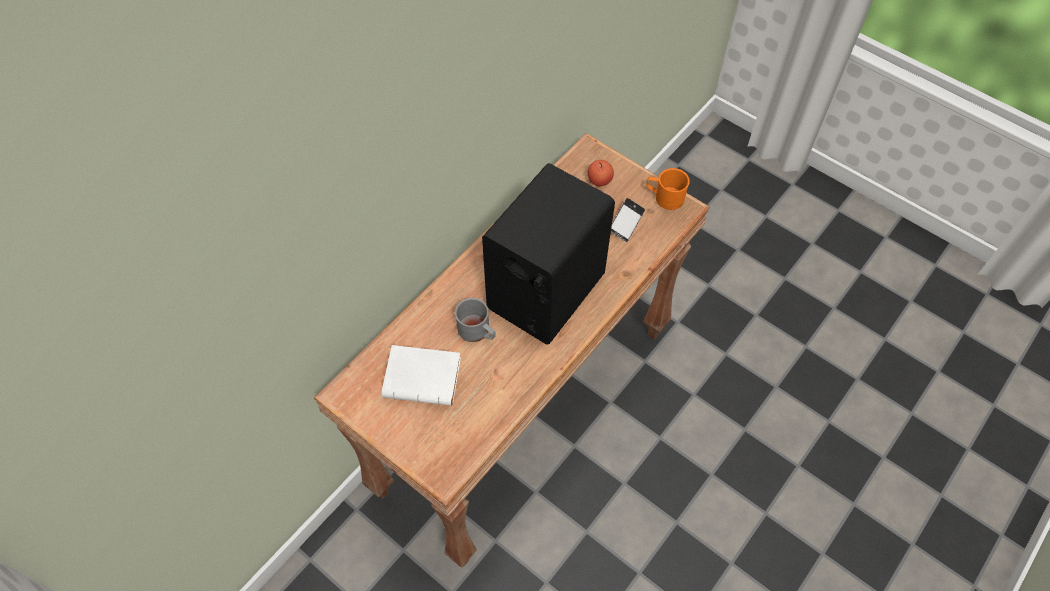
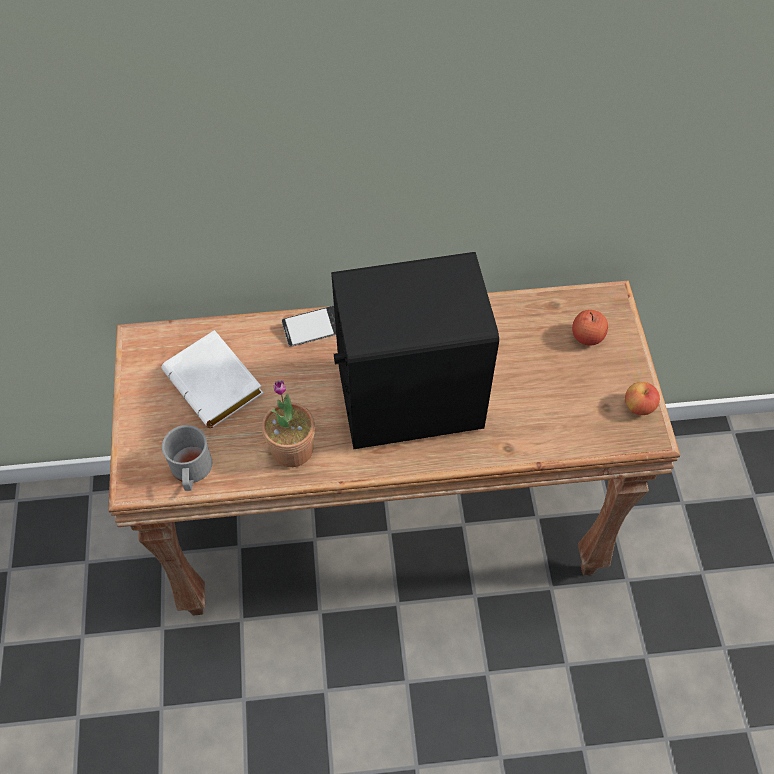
camera: 45 degrees right, 0 degrees up
grey mug [455,298,496,342] -> grey mug moved to [162,425,212,491]
phone [611,198,645,242] -> phone moved to [281,305,336,347]
orange mug [646,168,690,210] -> apple [625,382,660,415]
none -> potted plant [262,380,315,467]

